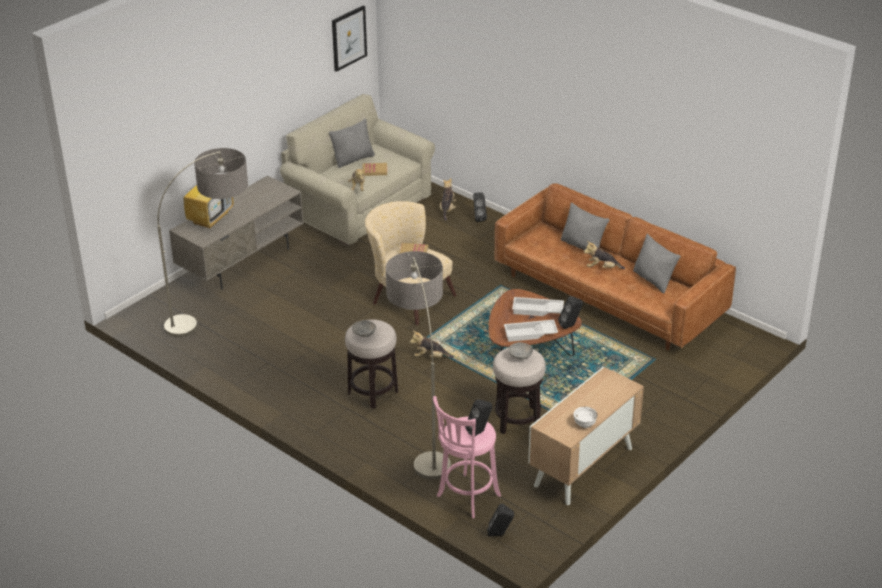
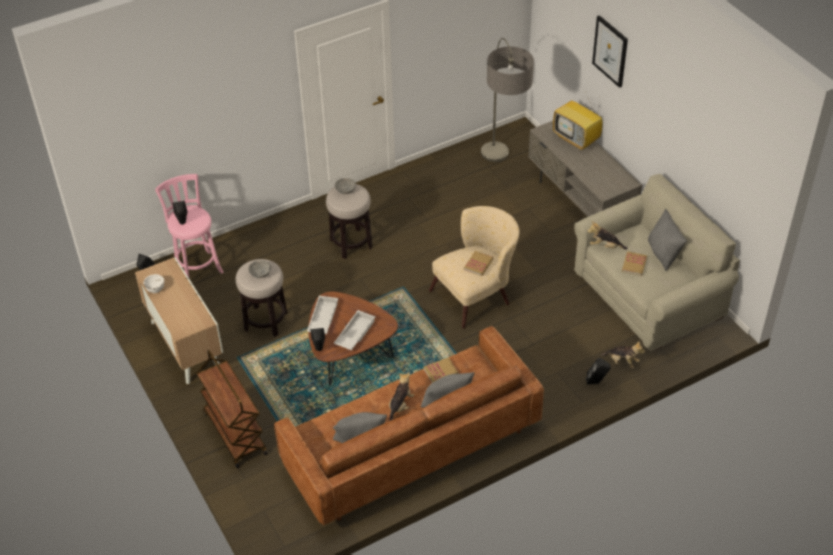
camera: 110 degrees right, 10 degrees up
picture [332,5,367,72] -> picture moved to [592,15,628,88]
floor lamp [386,251,451,480] -> none
plush toy [410,331,454,358] -> none
none -> brown cart [196,350,267,468]
none -> book [423,357,458,383]

